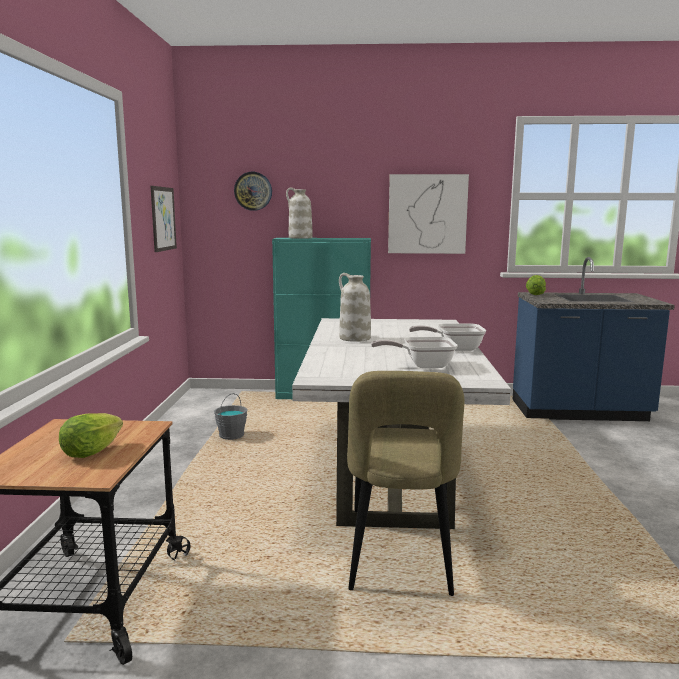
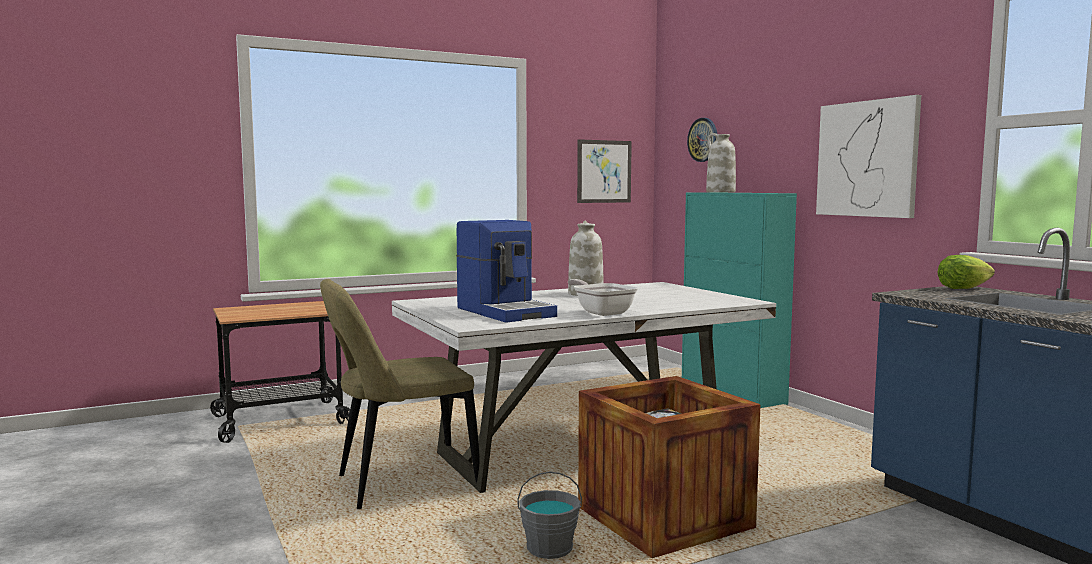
camera: 60 degrees right, 5 degrees down
lettuce [59,413,123,458] -> none
grey bucket [214,393,248,440] -> grey bucket moved to [518,471,582,559]
frying pan [371,337,458,368] -> coffee machine [456,220,557,323]
none -> crate [578,376,761,558]

